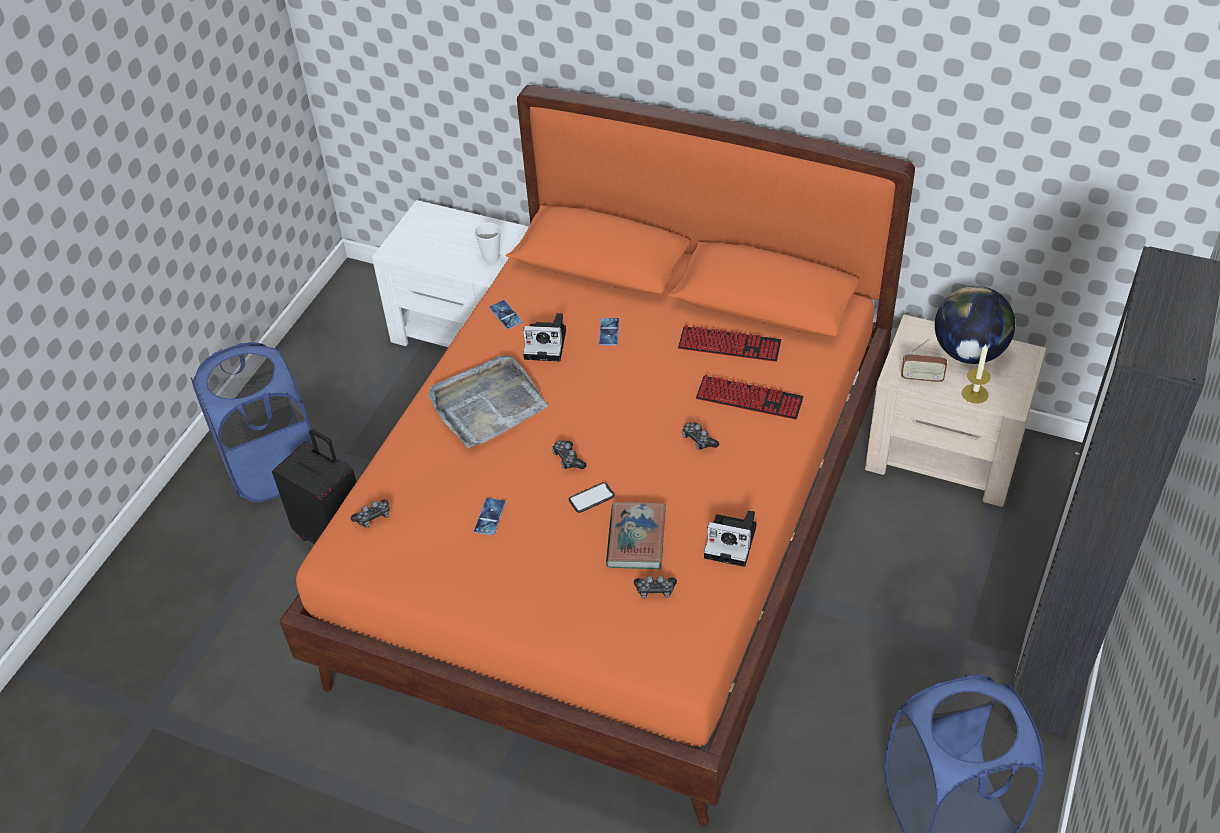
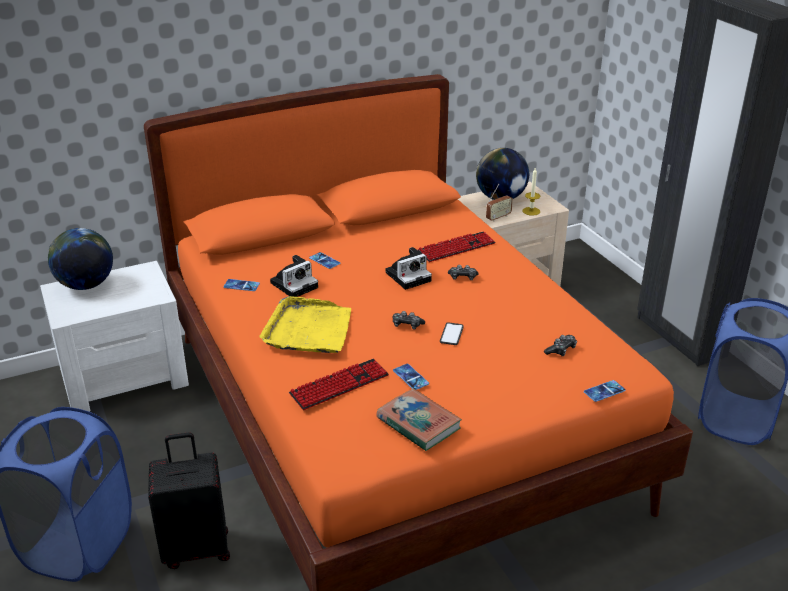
camera: 50 degrees left, 15 degrees down
game controller [351,500,390,528] -> none
grey tray [428,356,548,448] -> yellow tray [259,296,351,353]
cup [474,223,501,263] -> none
book [606,502,666,569] -> book moved to [377,389,462,451]
keyboard [678,325,781,362] -> keyboard moved to [289,359,389,410]
camera [704,510,757,567] -> camera moved to [386,247,432,290]
none -> globe [48,228,113,290]
none -> phone [584,380,626,402]

